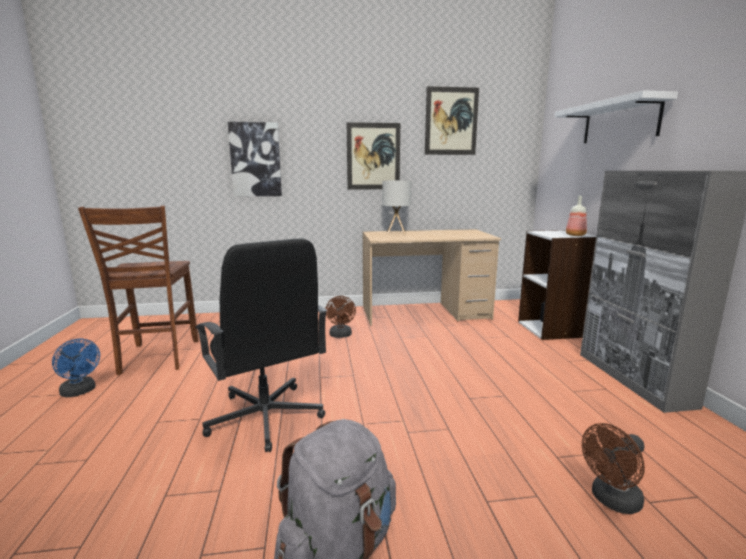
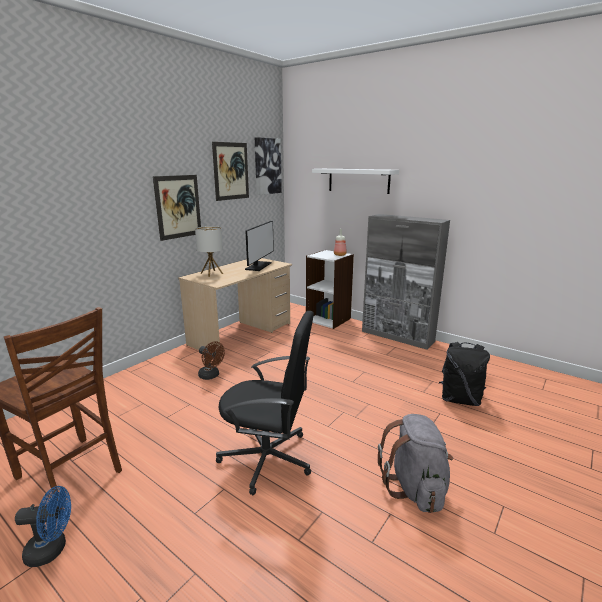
camera: 45 degrees left, 5 degrees up
picture [228,122,282,196] -> picture moved to [255,137,282,195]
brown fan [582,423,645,514] -> black backpack [439,342,490,406]
none -> monitor [245,220,274,271]

